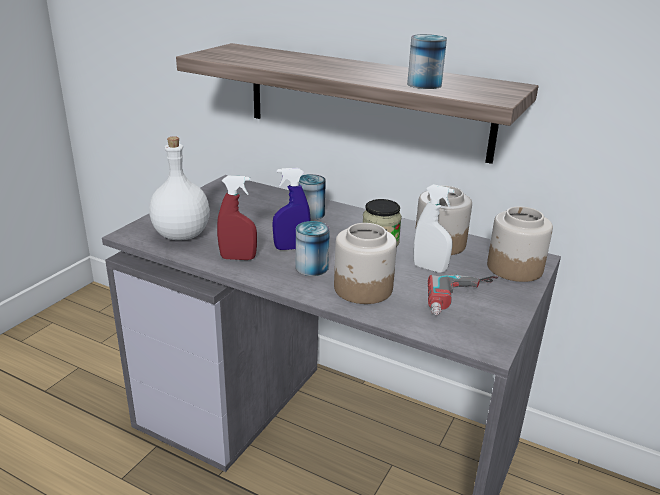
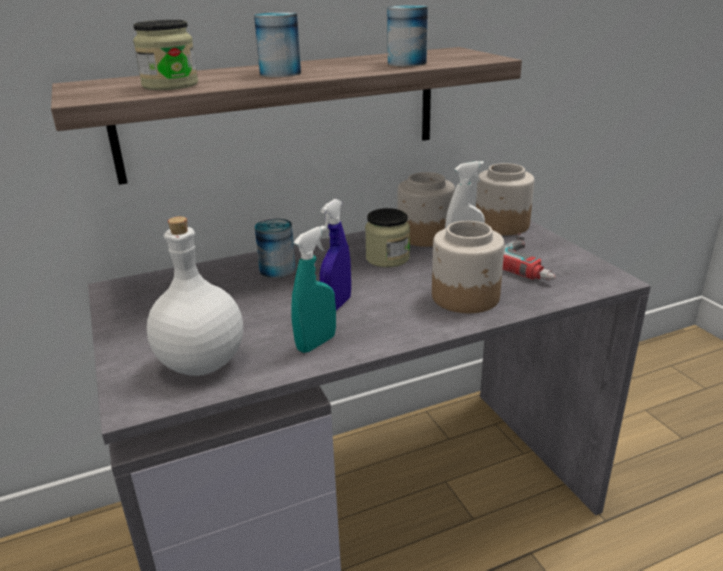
camera: 50 degrees left, 0 degrees up
red spray bottle [217,176,257,260] -> turquoise spray bottle [291,225,336,353]
can [296,221,330,276] -> can moved to [254,12,301,77]
none -> jar [133,20,198,90]

